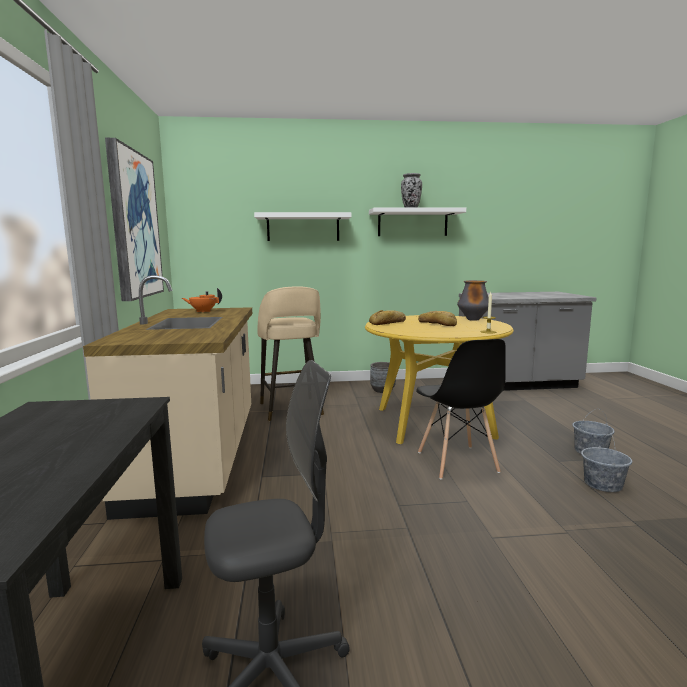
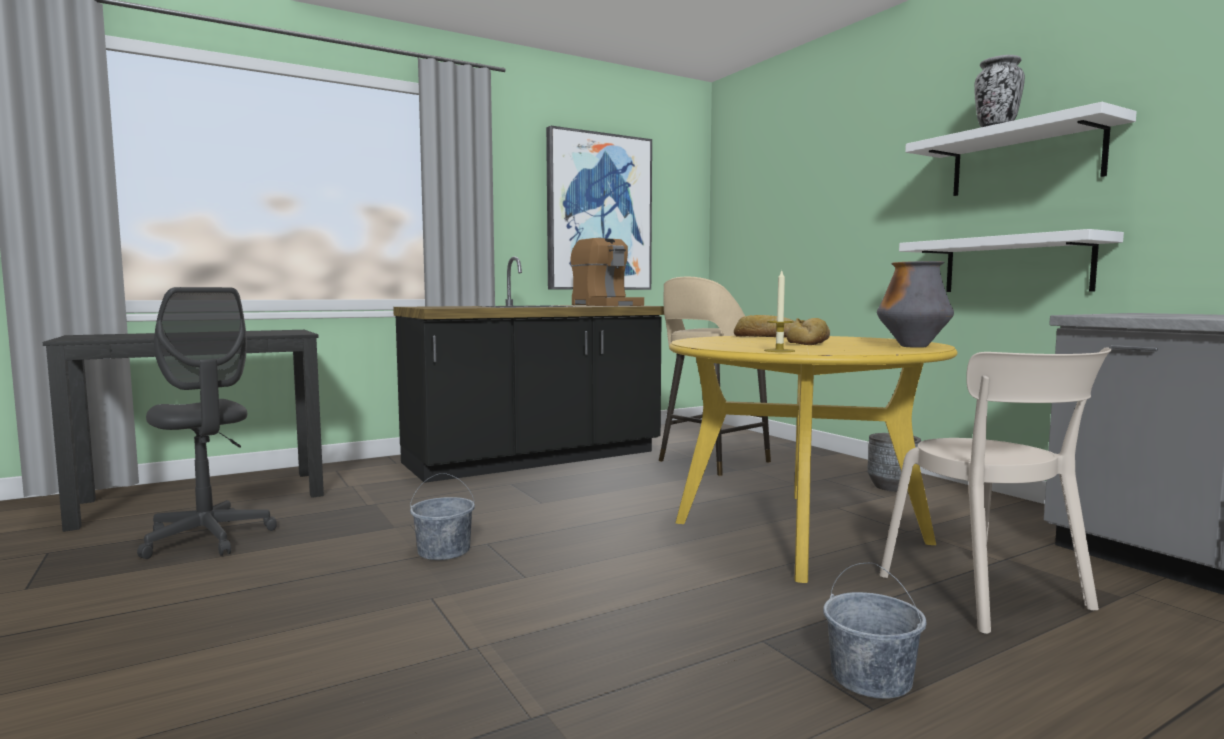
camera: 65 degrees right, 5 degrees down
beige counter [83,275,252,520] -> black counter [393,257,664,483]
orange teapot [182,288,222,312] -> coffee machine [571,238,644,306]
white shelf [254,212,352,241] -> white shelf moved to [899,229,1124,292]
black chair [416,339,506,480] -> none
grey bucket [581,434,632,492] -> grey bucket moved to [410,473,475,560]
none -> beige chair [880,347,1112,634]

